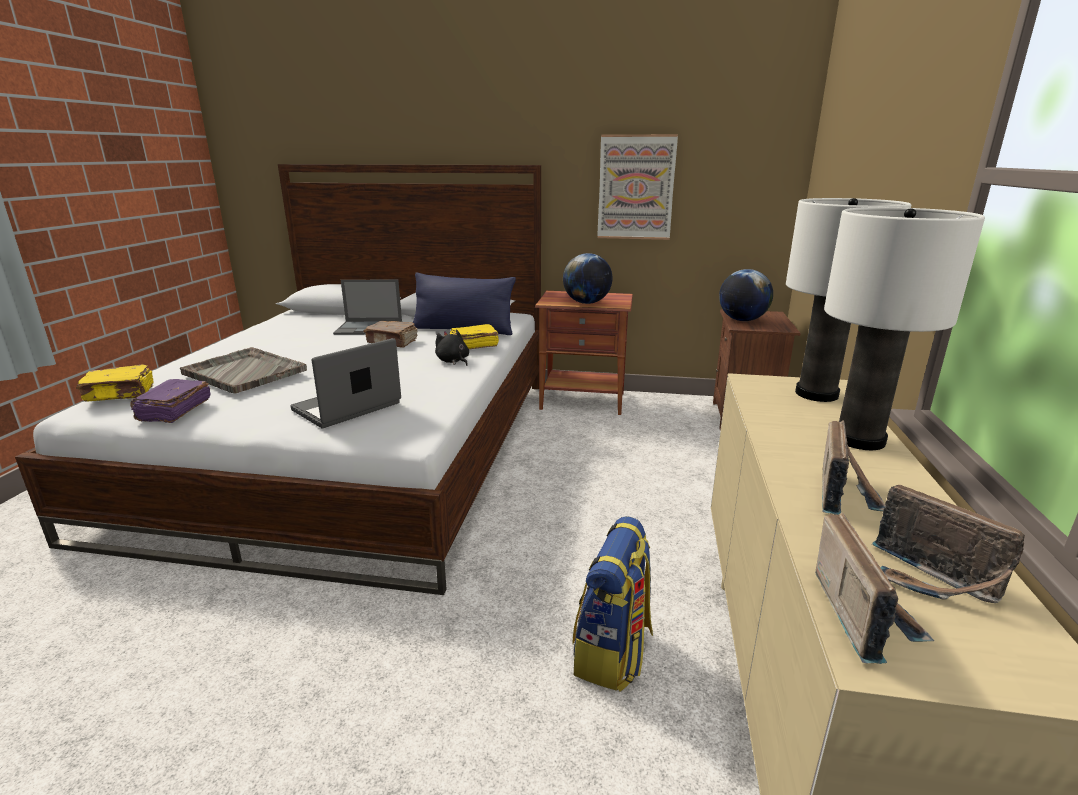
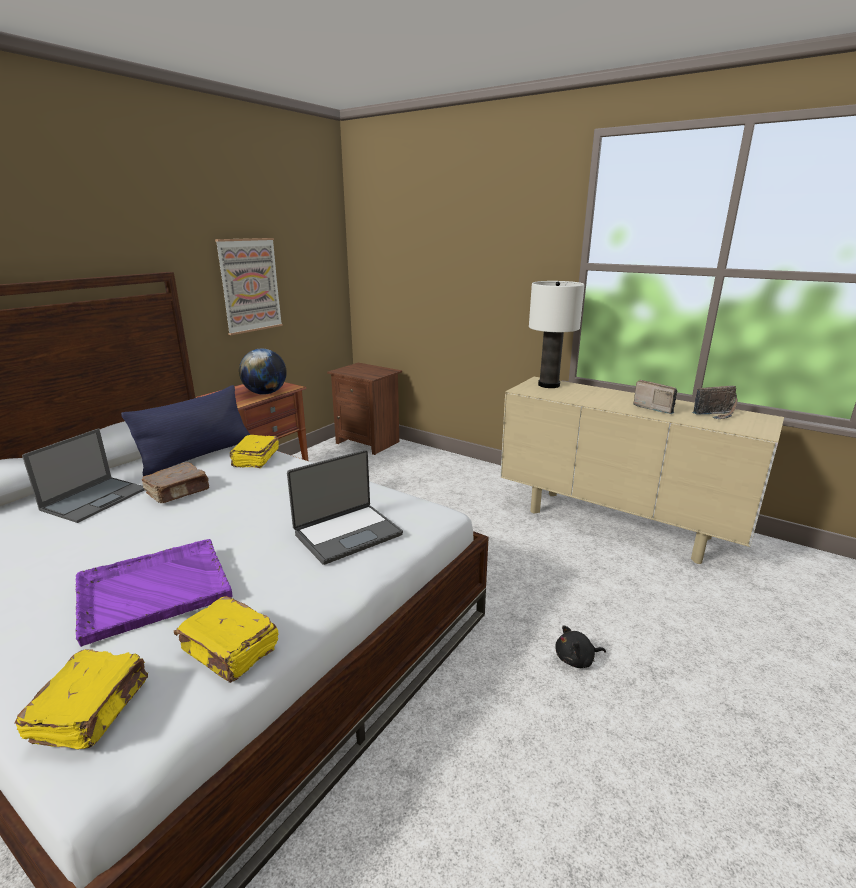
camera: 65 degrees left, 0 degrees up
purple book [130,379,210,423] -> yellow book [174,596,279,683]
grey tray [180,347,307,394] -> purple tray [75,539,232,647]
laptop [290,338,401,428] -> laptop turned 105 degrees counterclockwise [287,450,403,565]
black plush toy [435,329,469,366] -> black plush toy moved to [555,625,606,668]
backpack [572,516,653,692] -> none
globe [719,269,773,321] -> none
radio [815,512,934,664] -> none
white table lamp [824,207,985,450] -> none

